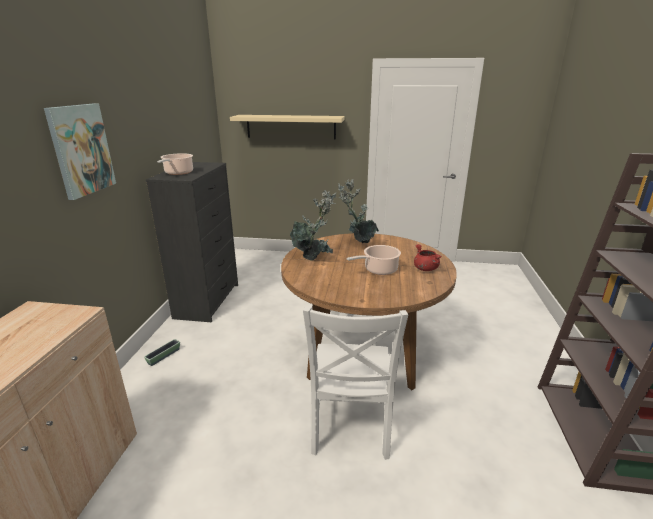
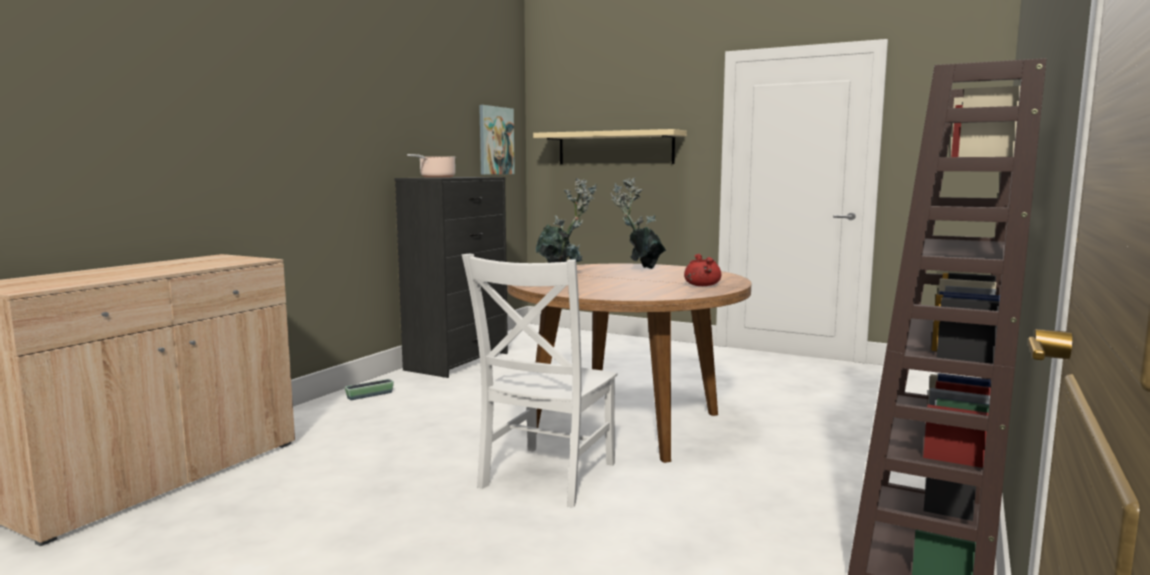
camera: 20 degrees right, 15 degrees down
picture [44,103,116,200] -> picture moved to [479,105,515,175]
cooking pot [347,245,401,275] -> none

